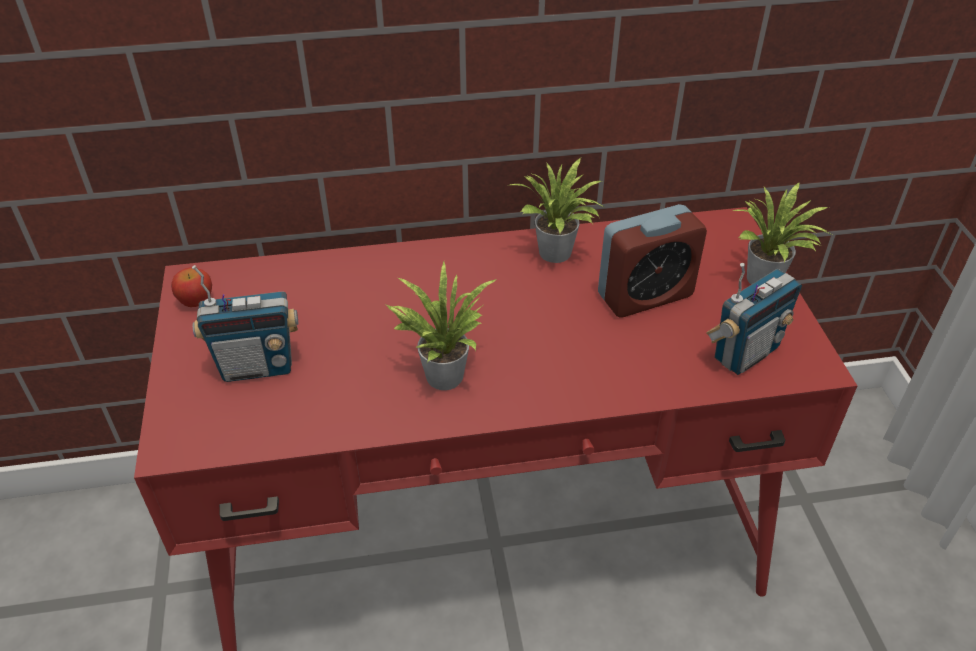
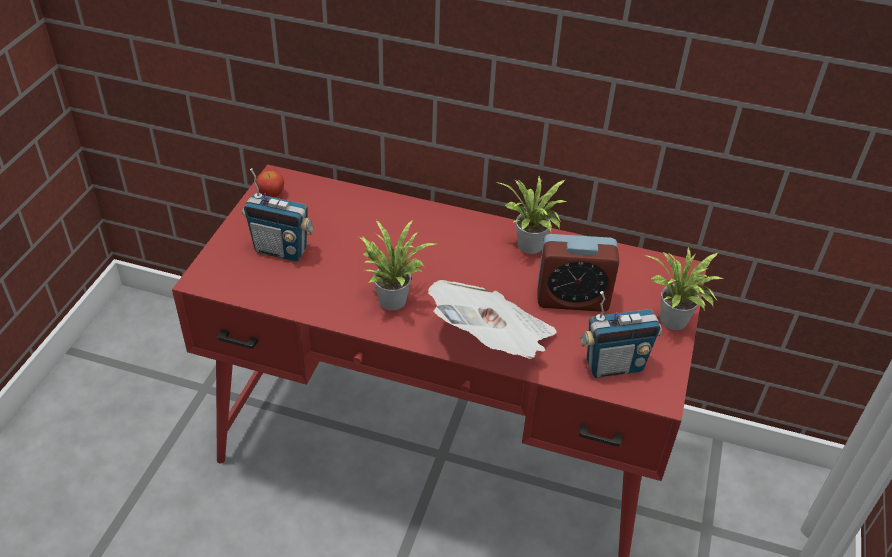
camera: 25 degrees right, 0 degrees up
none -> newspaper [428,280,557,359]

